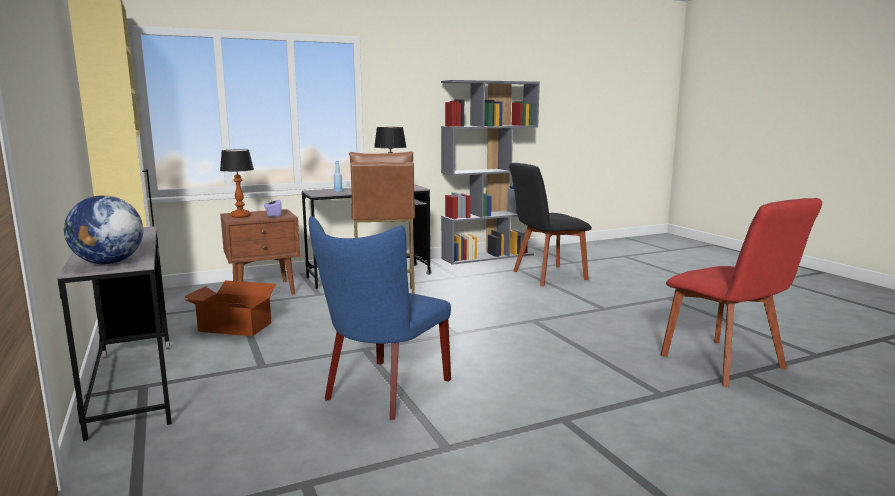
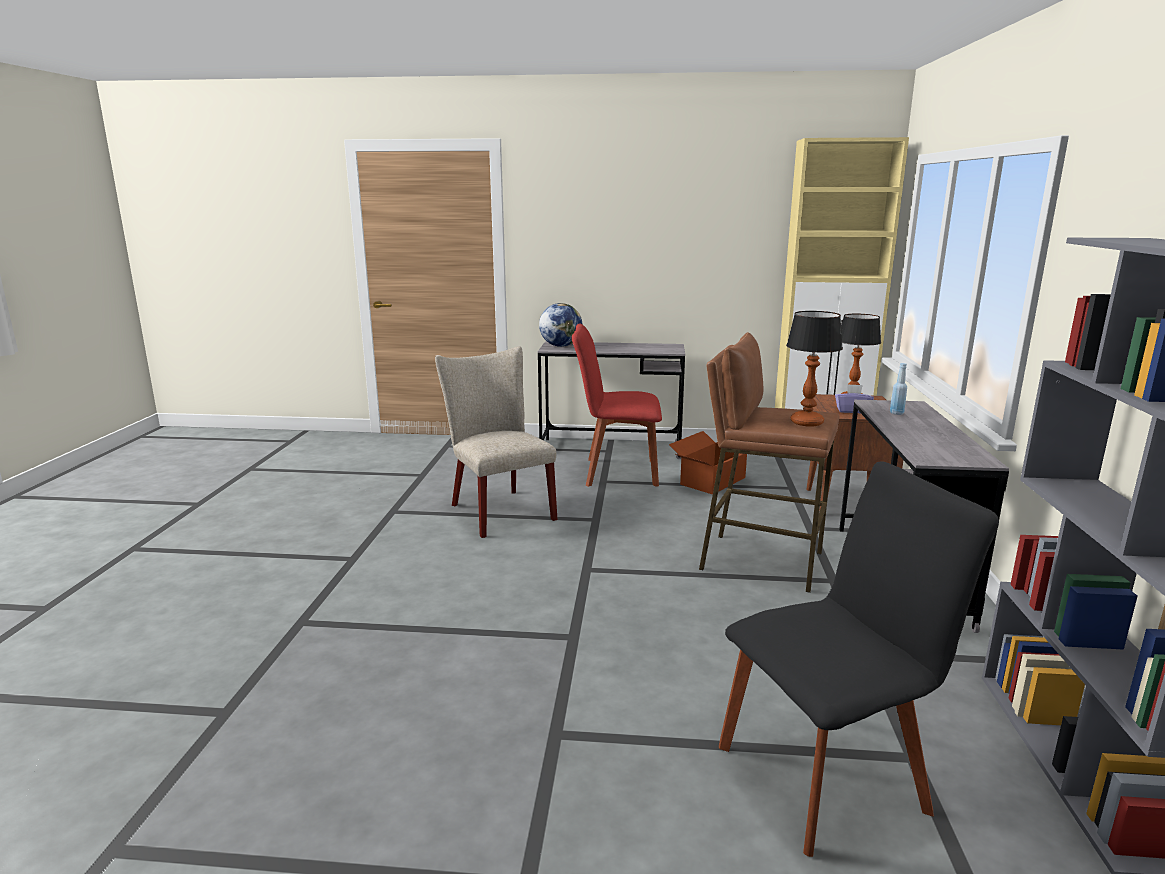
camera: 120 degrees right, 5 degrees up
blue chair [309,216,451,420] -> beige chair [435,346,558,538]
black chair [509,163,592,287] -> black chair turned 60 degrees clockwise [719,461,999,857]
red chair [661,198,822,387] -> red chair moved to [572,324,662,487]

